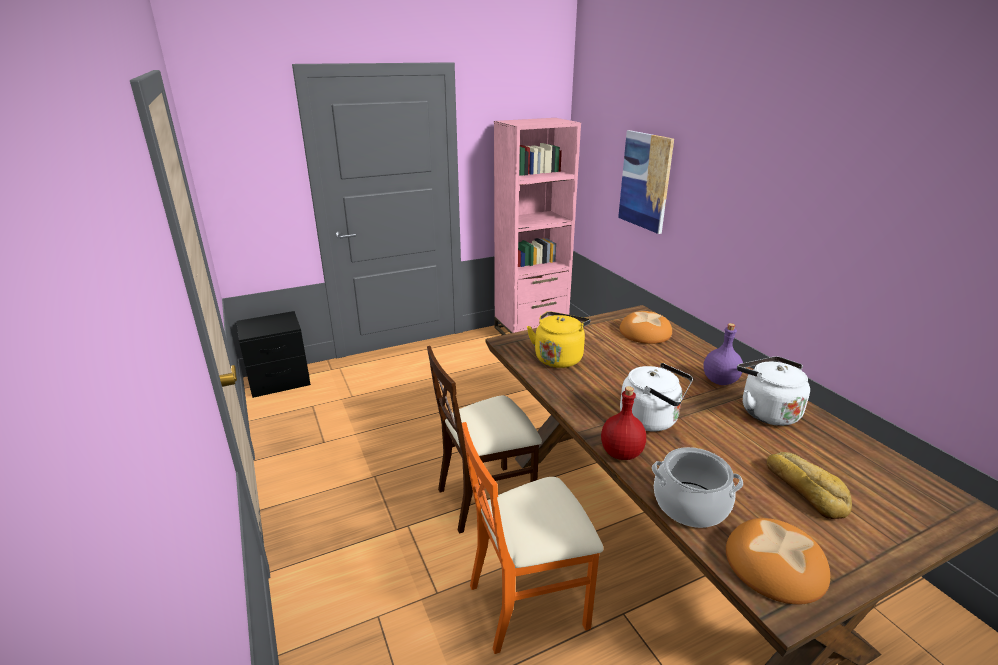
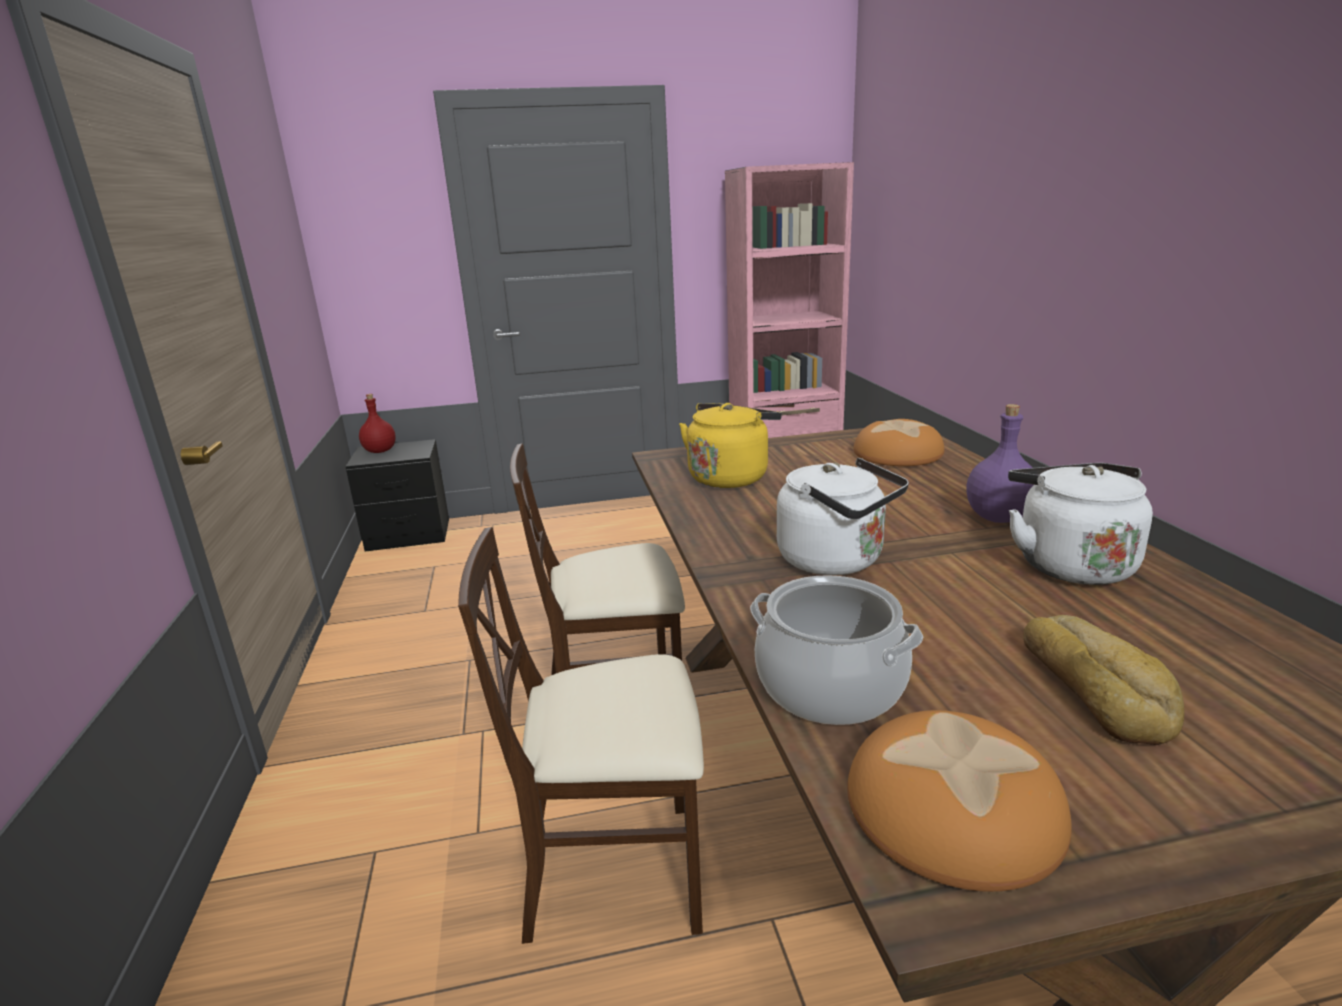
camera: 15 degrees right, 5 degrees down
orange chair [462,422,604,654] -> beige chair [458,527,704,944]
red bottle [601,386,646,460] -> red bottle moved to [359,394,396,453]
picture [618,130,674,234] -> none

